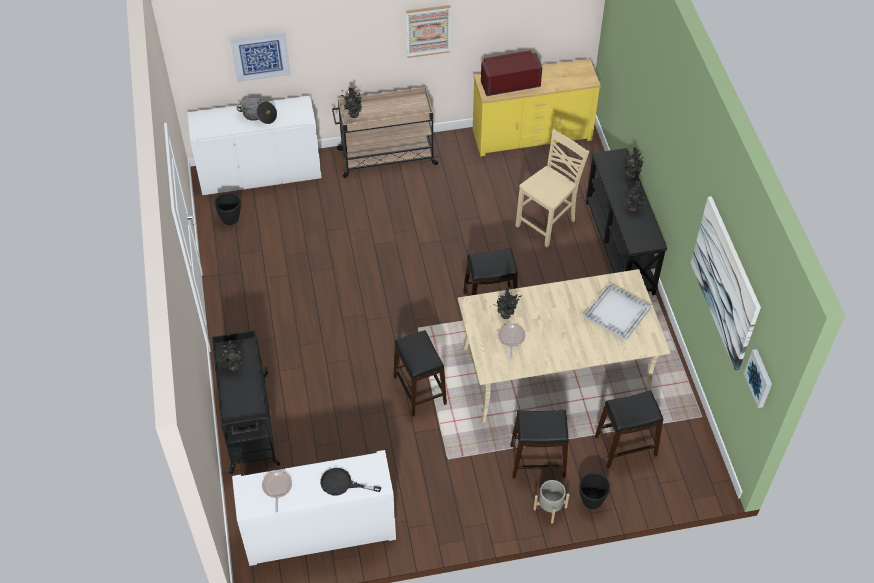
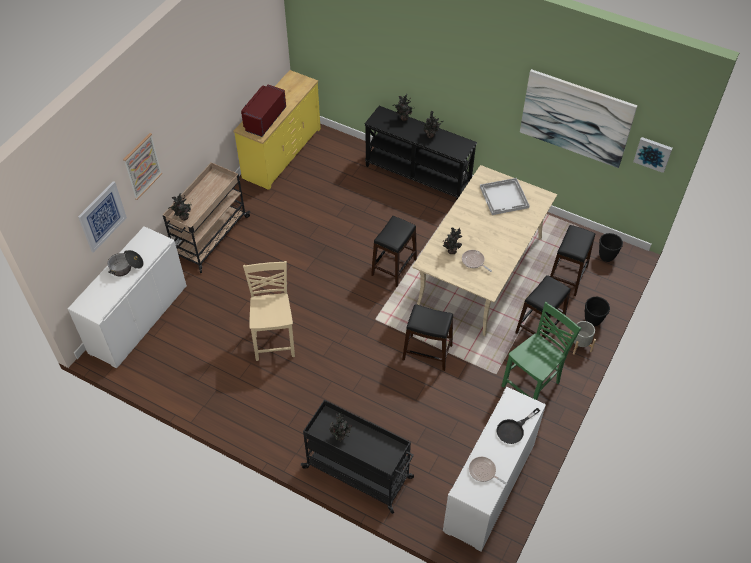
camera: 50 degrees left, 0 degrees up
black planter [214,192,241,225] -> black planter moved to [599,233,623,262]
picture [406,5,451,58] -> picture moved to [123,133,162,200]
beige chair [516,129,589,248] -> beige chair moved to [243,261,295,361]
none -> green chair [502,302,581,400]

